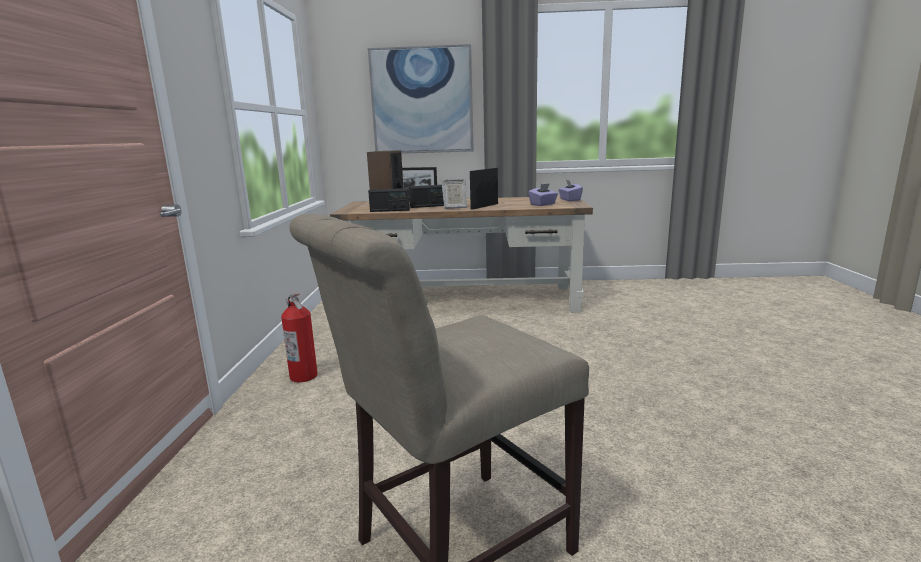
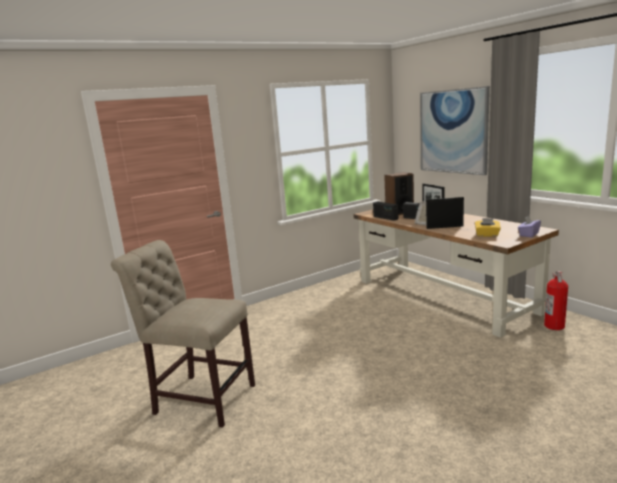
camera: 55 degrees right, 0 degrees up
fire extinguisher [281,294,318,382] -> fire extinguisher moved to [544,271,568,330]
purple tissue box [528,183,558,206] -> yellow tissue box [475,218,501,237]

